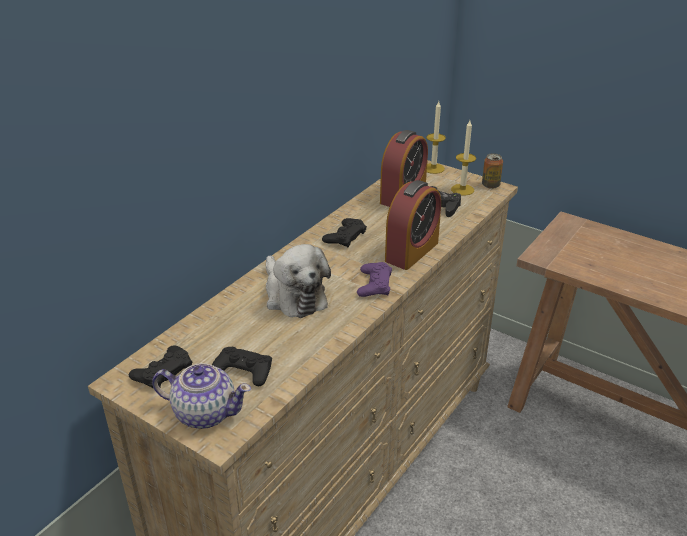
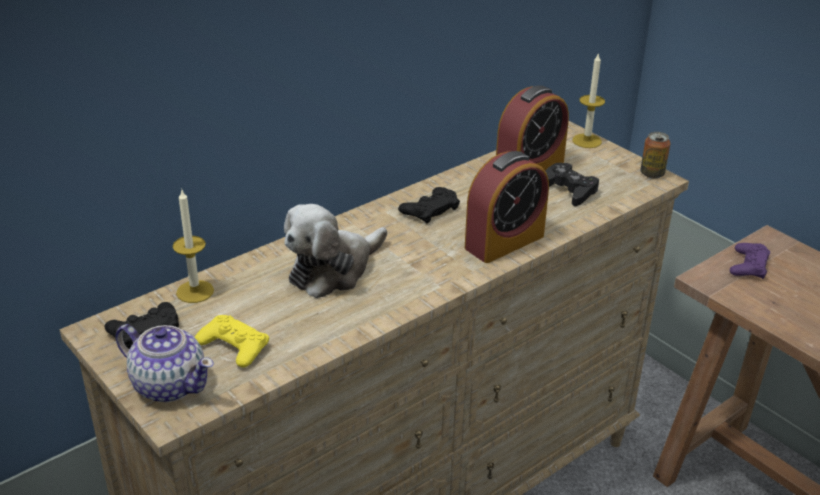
camera: 15 degrees right, 0 degrees up
black game controller [212,347,272,386] -> yellow game controller [195,315,270,368]
plush toy [266,244,331,318] -> plush toy turned 60 degrees clockwise [284,204,387,298]
purple game controller [357,262,392,297] -> purple game controller moved to [729,243,770,279]
candle [451,120,476,196] -> candle moved to [172,190,214,303]

